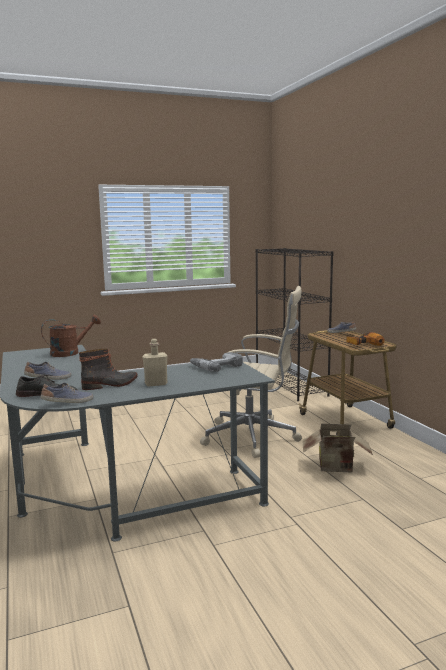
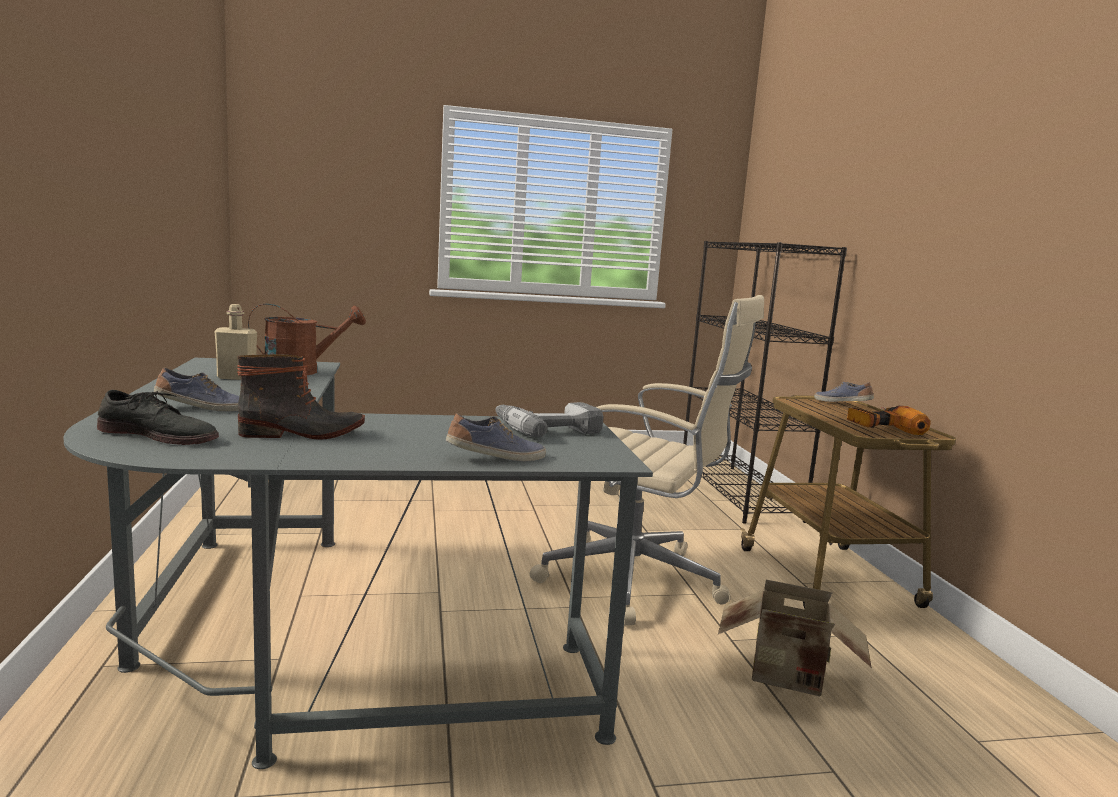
camera: 10 degrees right, 0 degrees up
shoe [41,383,93,403] -> shoe moved to [446,413,546,461]
beige bottle [142,339,168,387] -> beige bottle moved to [214,304,257,380]

